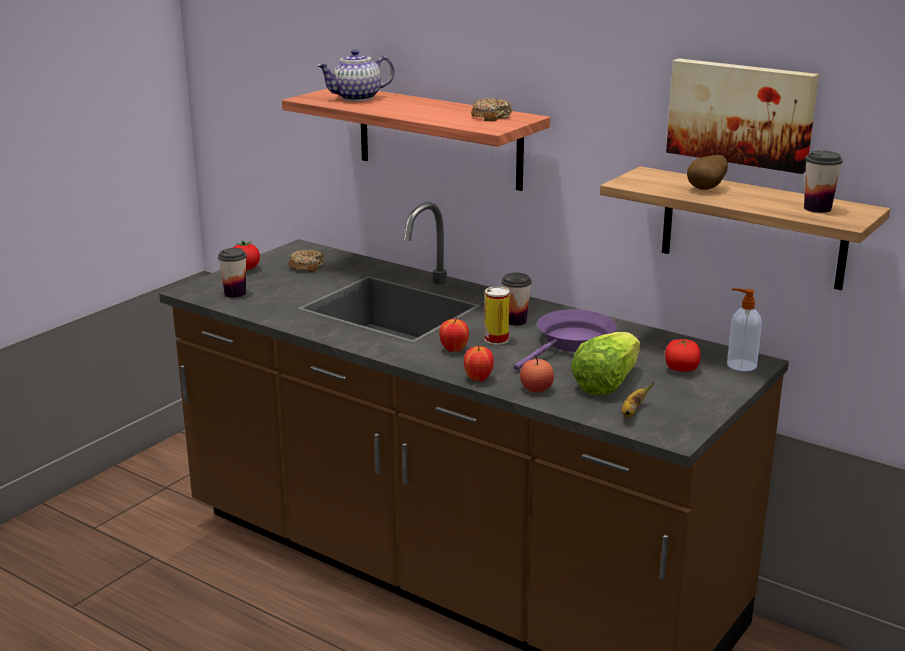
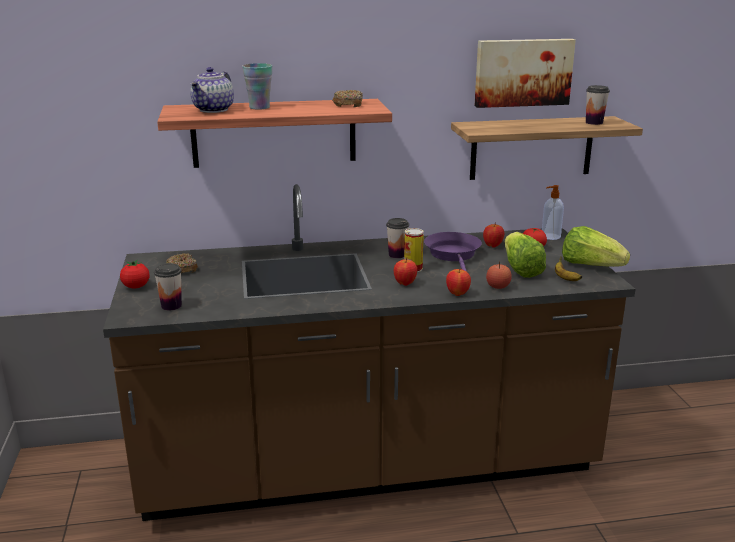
camera: 45 degrees left, 0 degrees up
potato [687,155,728,190] -> none
none -> cup [242,63,272,110]
none -> apple [483,222,504,248]
none -> lettuce [562,226,630,267]

